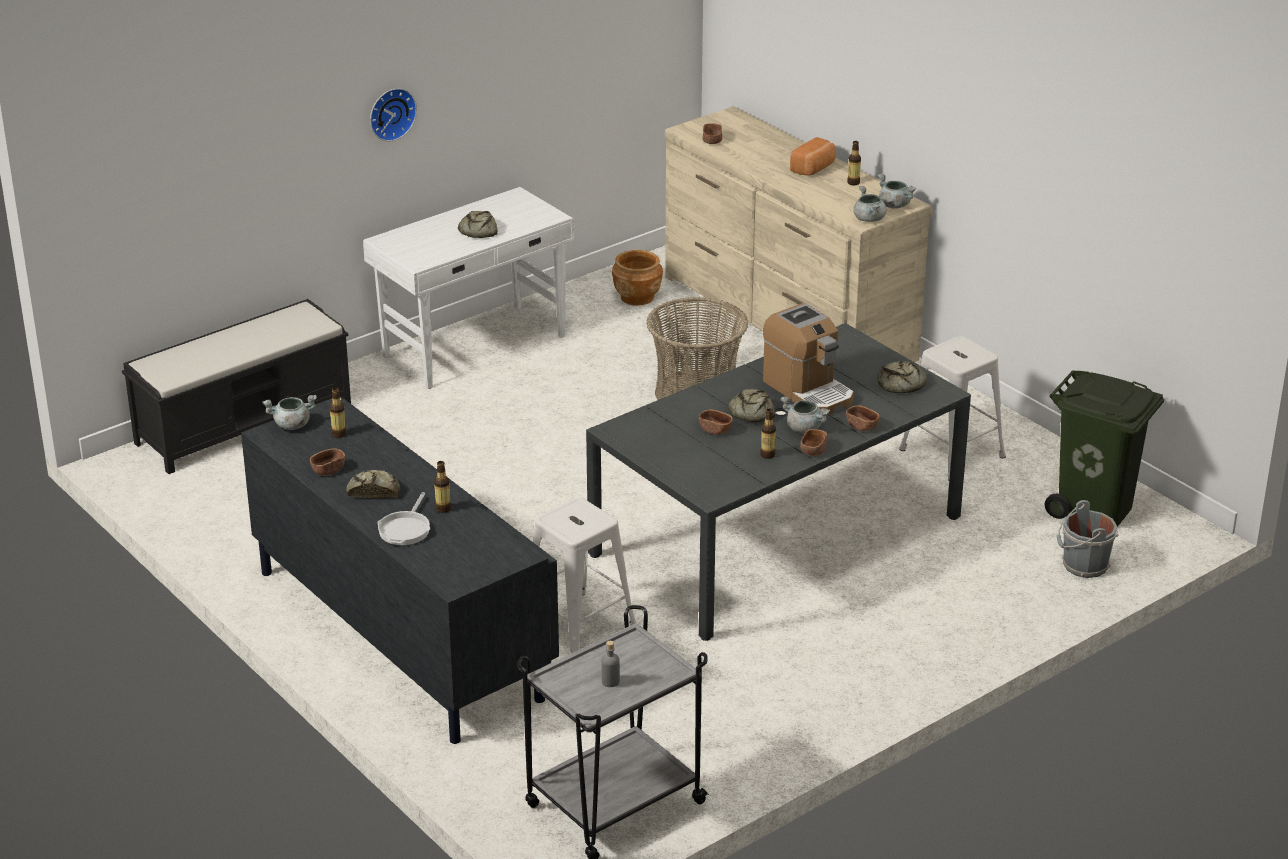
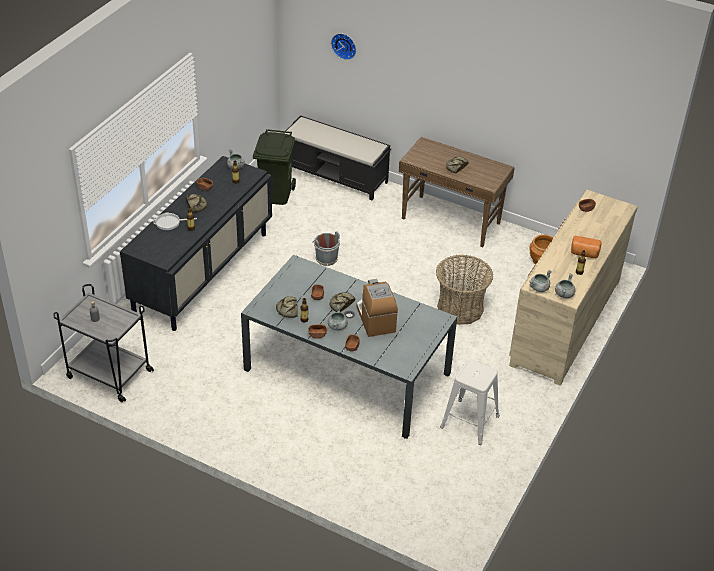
camera: 65 degrees right, 10 degrees up
white console table [363,187,574,389] -> brown console table [399,137,514,247]
wall clock [370,88,417,141] -> wall clock moved to [331,33,356,60]
white stool [533,498,637,653] -> none
coffee machine [763,303,854,416] -> coffee machine turned 135 degrees clockwise [357,279,398,337]
bread [877,360,927,393] -> bread moved to [276,296,298,318]
green trash can [1045,371,1164,527] -> green trash can moved to [253,129,296,205]
grey bucket [1057,500,1119,578] -> grey bucket moved to [312,231,340,266]

